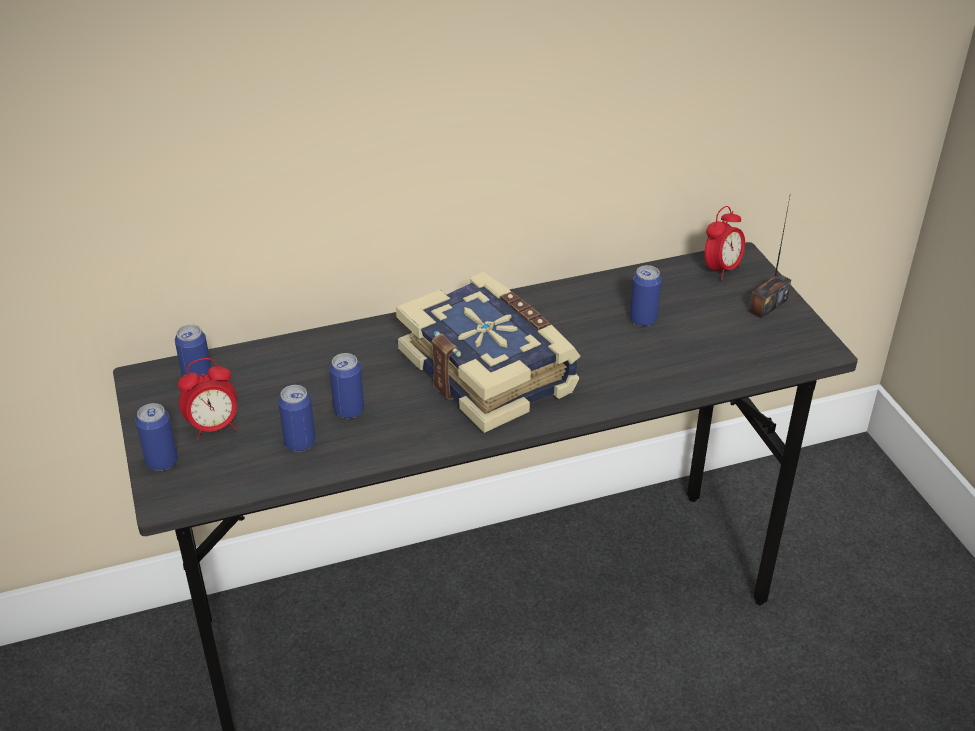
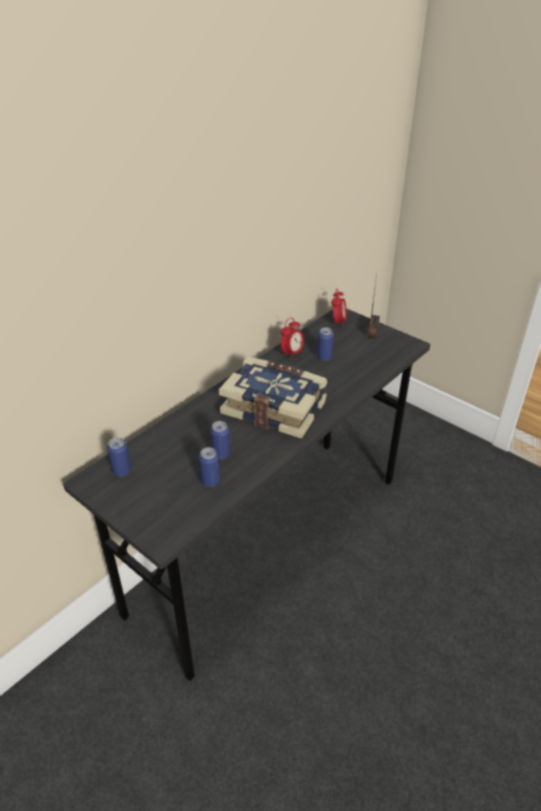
camera: 30 degrees left, 0 degrees up
can [136,403,178,471] -> none
alarm clock [178,358,237,440] -> alarm clock moved to [280,318,304,360]

